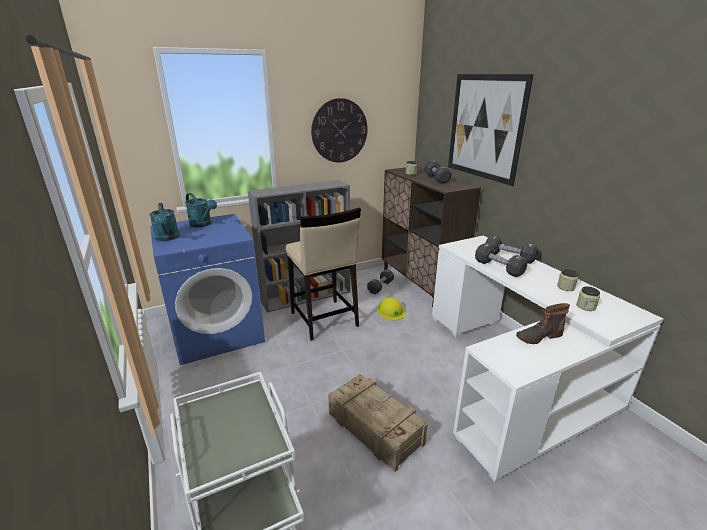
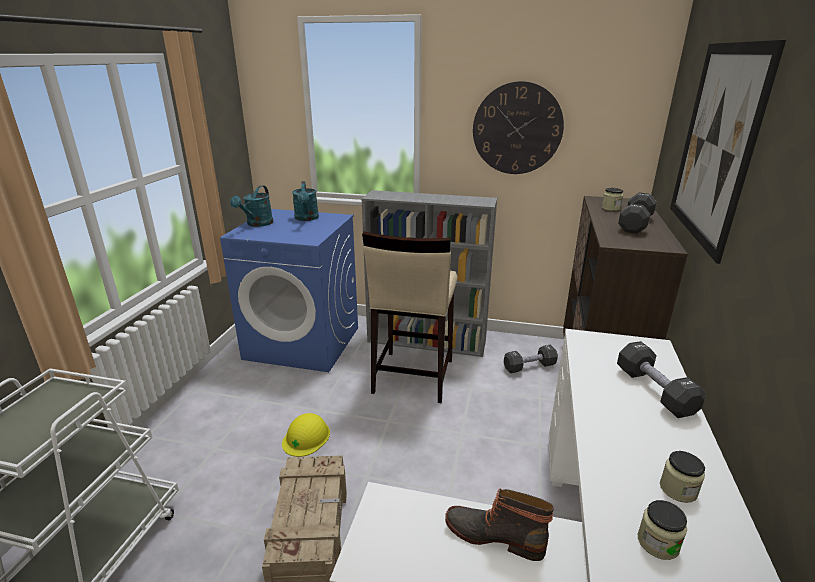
camera: 40 degrees right, 0 degrees up
yellow hard hat [378,297,405,320] -> yellow hard hat moved to [282,413,330,457]
black dumbbell [475,243,527,277] -> none

